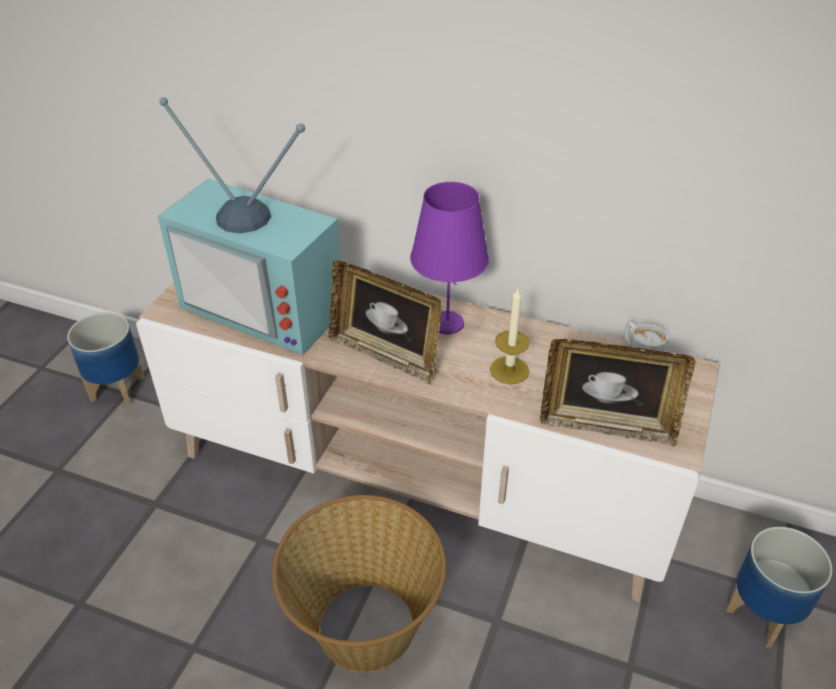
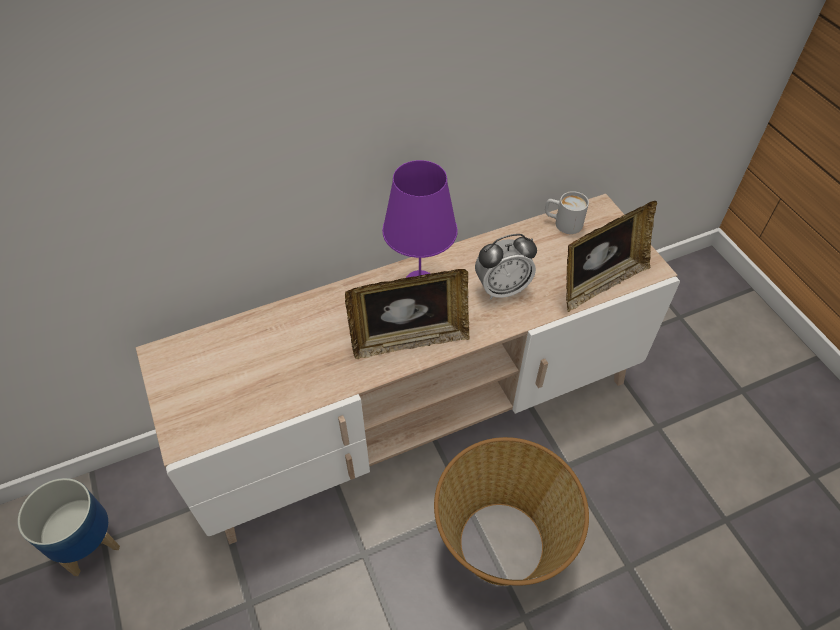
camera: 45 degrees left, 10 degrees up
television [158,97,340,355] -> none
candle [490,289,530,384] -> alarm clock [475,234,537,300]
planter [726,527,833,648] -> none

